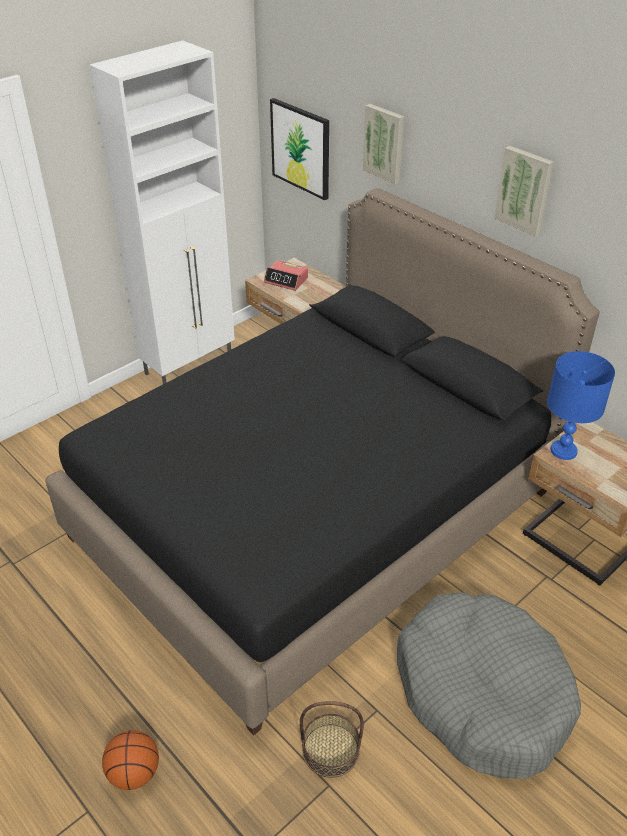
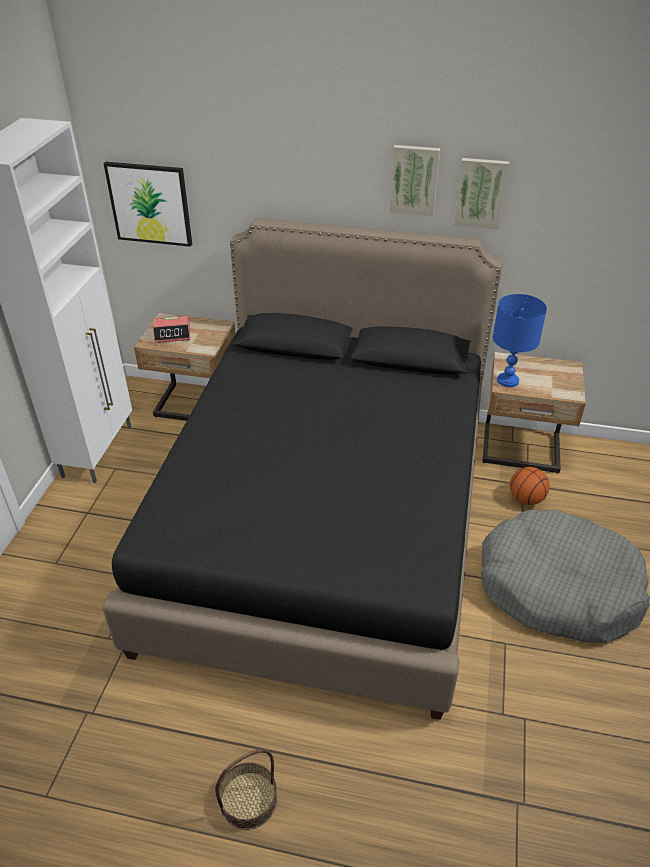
camera: 35 degrees left, 0 degrees up
basketball [102,730,159,790] -> basketball moved to [510,467,550,505]
basket [300,701,364,778] -> basket moved to [215,749,277,830]
picture [363,104,404,184] -> picture moved to [454,158,509,229]

